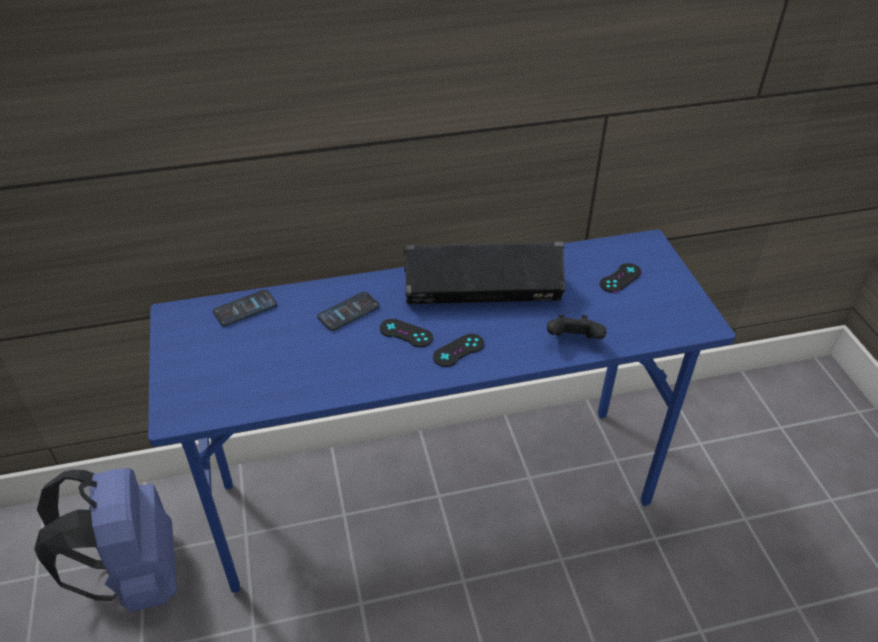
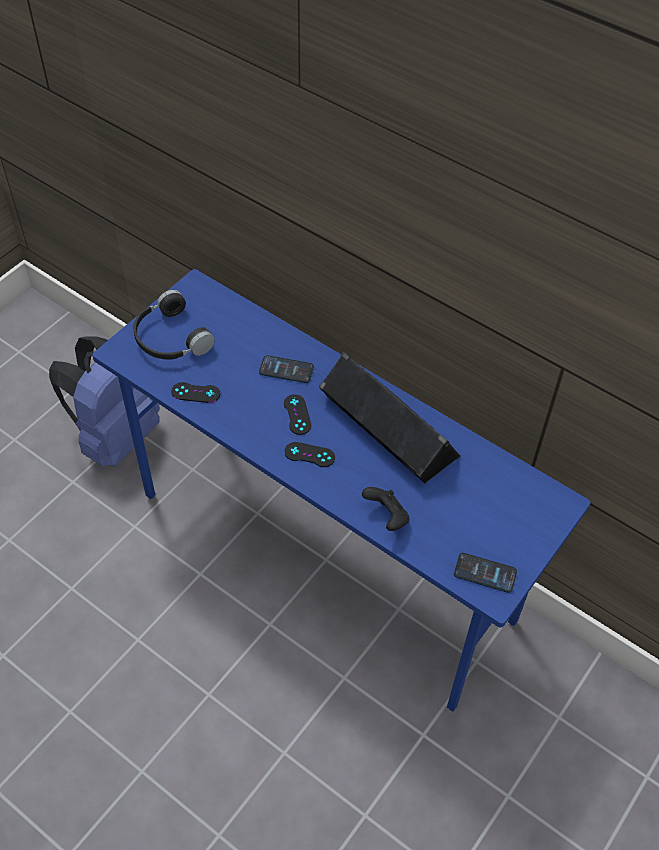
camera: 50 degrees right, 10 degrees up
phone [213,290,277,327] -> phone moved to [454,553,517,593]
black game controller [600,263,642,293] -> black game controller moved to [171,382,220,403]
none -> black headphones [133,290,215,360]

